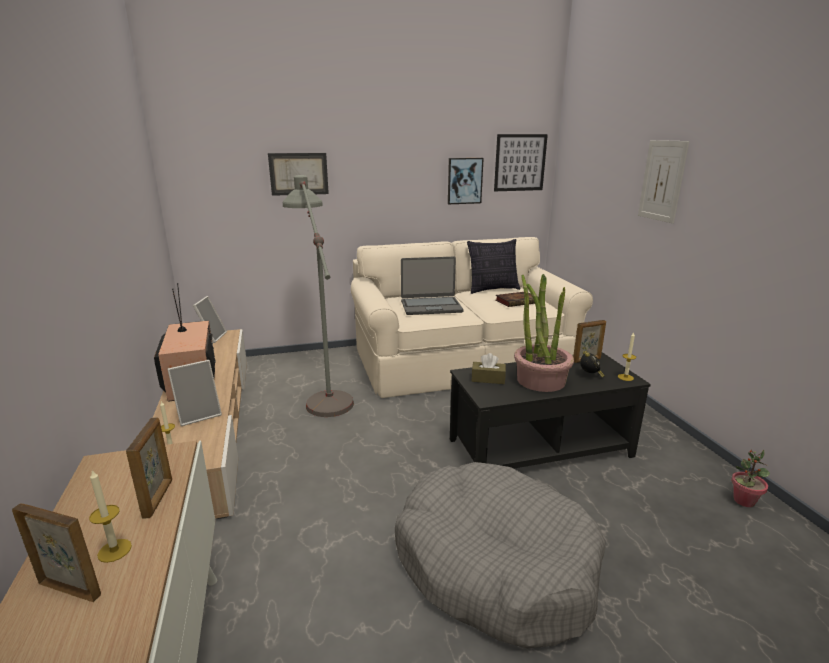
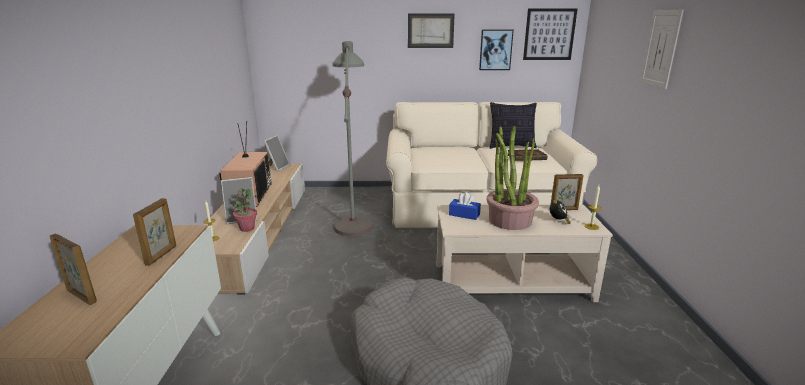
camera: 15 degrees right, 0 degrees up
candle [89,470,132,563] -> none
picture [268,153,329,196] -> picture moved to [408,13,455,48]
laptop [401,257,463,315] -> none
black coffee table [450,352,651,469] -> beige coffee table [437,205,613,302]
brown tissue box [472,353,506,384] -> blue tissue box [449,192,481,220]
potted plant [731,450,770,507] -> potted plant moved to [233,188,257,232]

